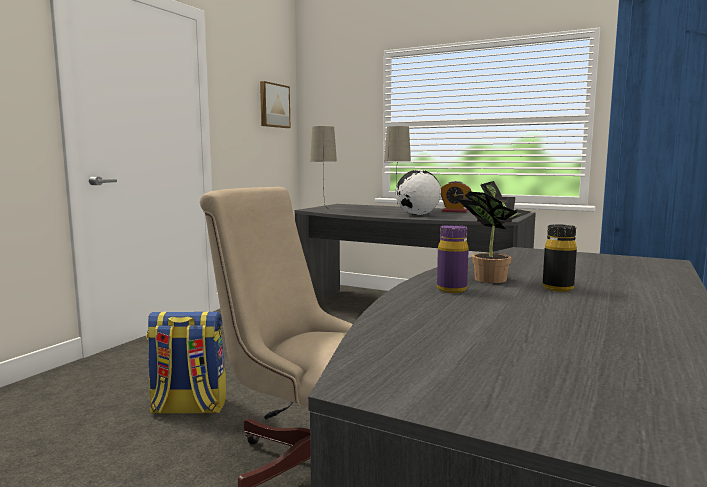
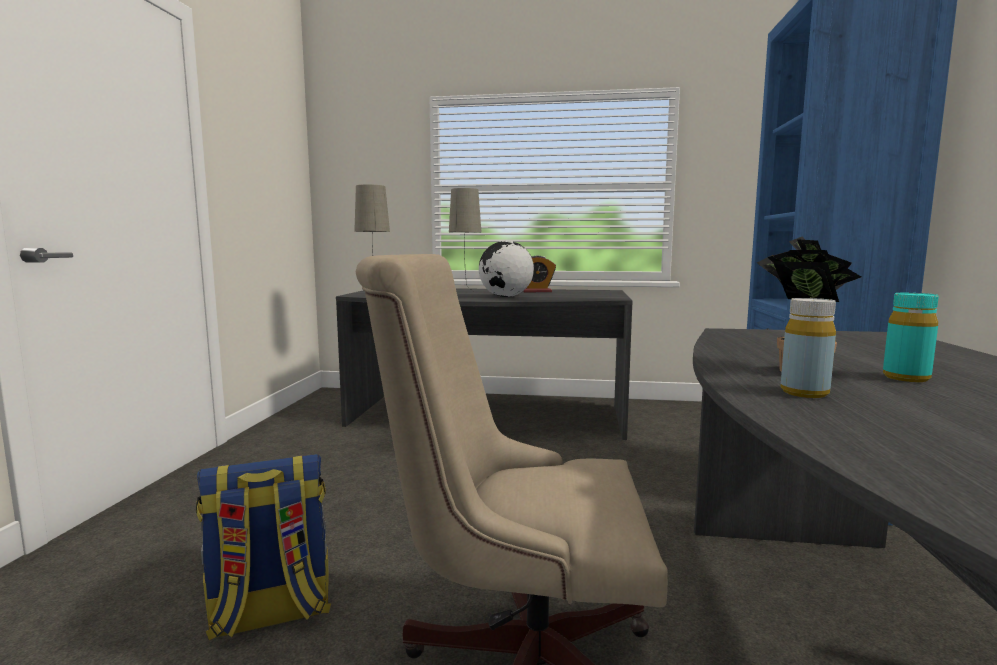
camera: 20 degrees left, 0 degrees up
picture [260,81,290,128] -> none
purple bottle [437,225,469,293] -> yellow bottle [781,298,836,398]
black bottle [543,225,577,292] -> turquoise bottle [883,293,939,382]

